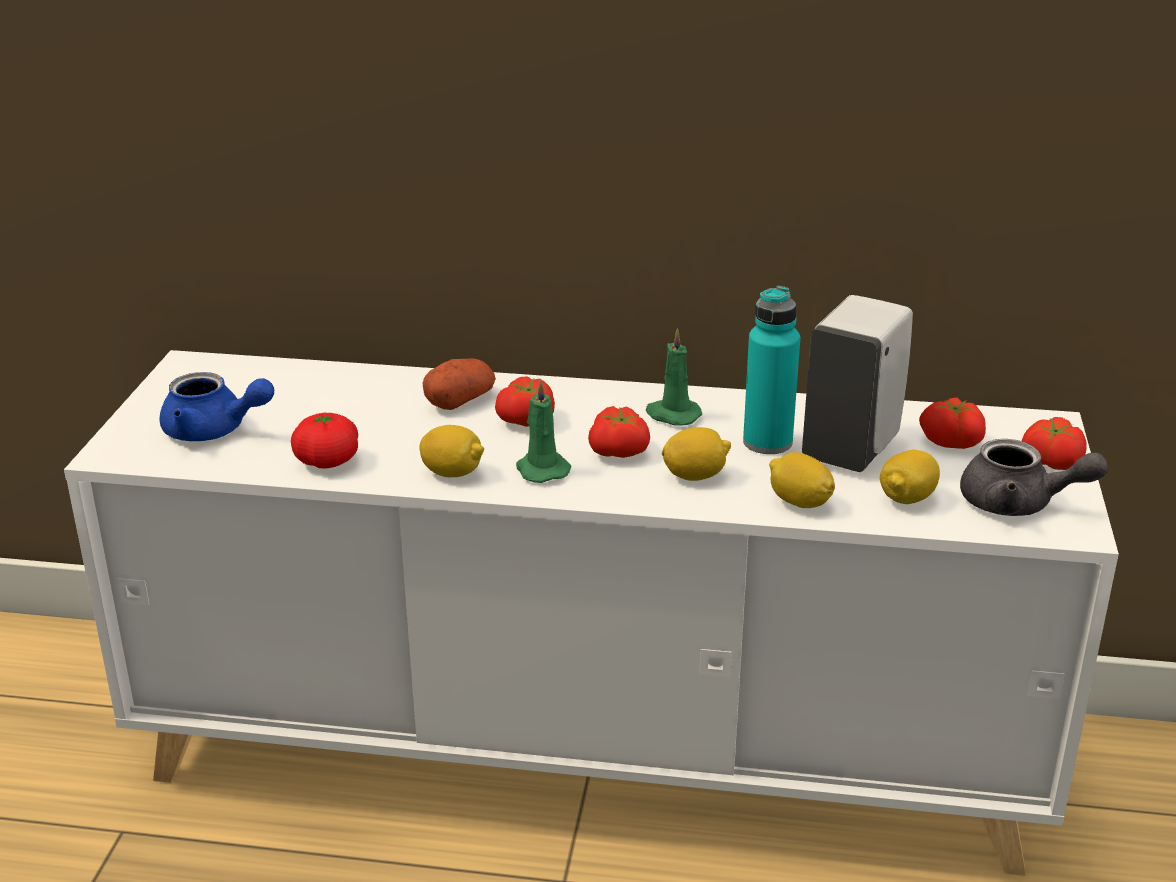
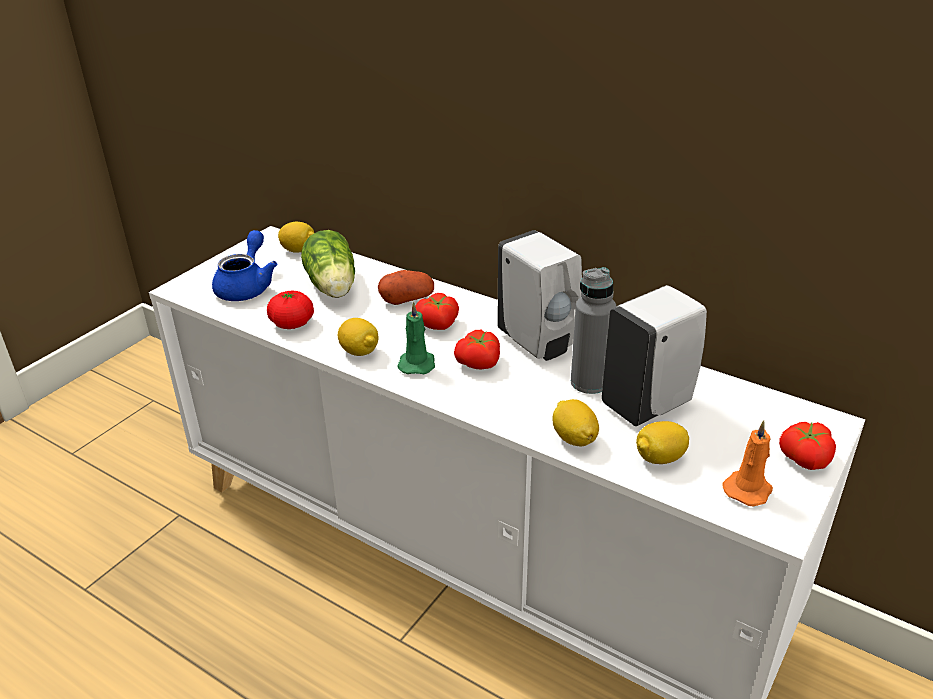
camera: 25 degrees right, 5 degrees up
blue teapot [159,372,274,441] -> blue teapot turned 120 degrees counterclockwise [212,230,277,301]
green candle [646,328,702,426] -> white soap dispenser [497,230,582,361]
lemon [662,427,731,481] -> lemon moved to [278,222,314,253]
turquoise bottle [743,286,800,454] -> grey bottle [571,267,616,394]
tomato [919,397,986,449] -> none
grey teapot [960,439,1108,516] -> orange candle [722,421,773,506]
none -> lettuce [301,230,355,298]

